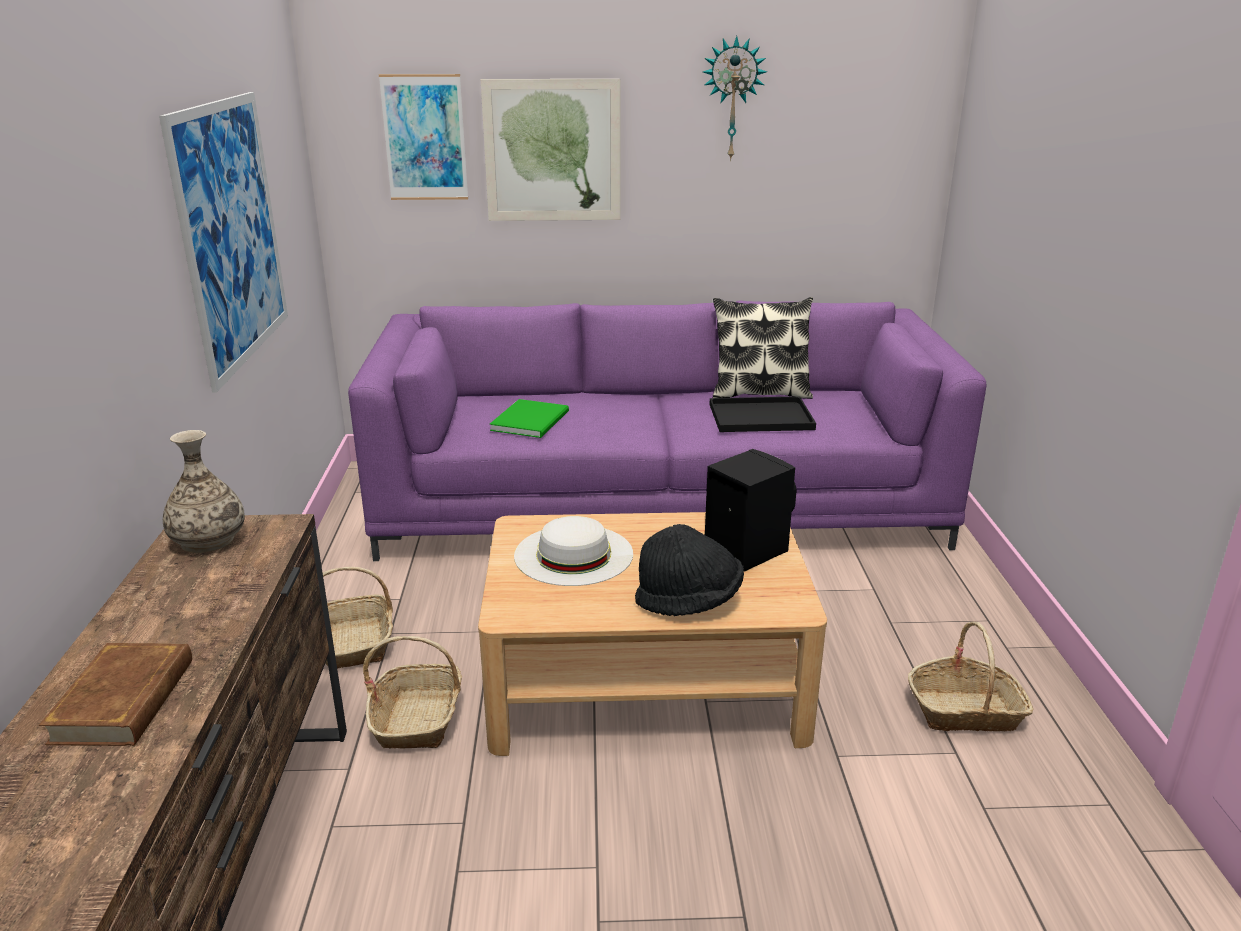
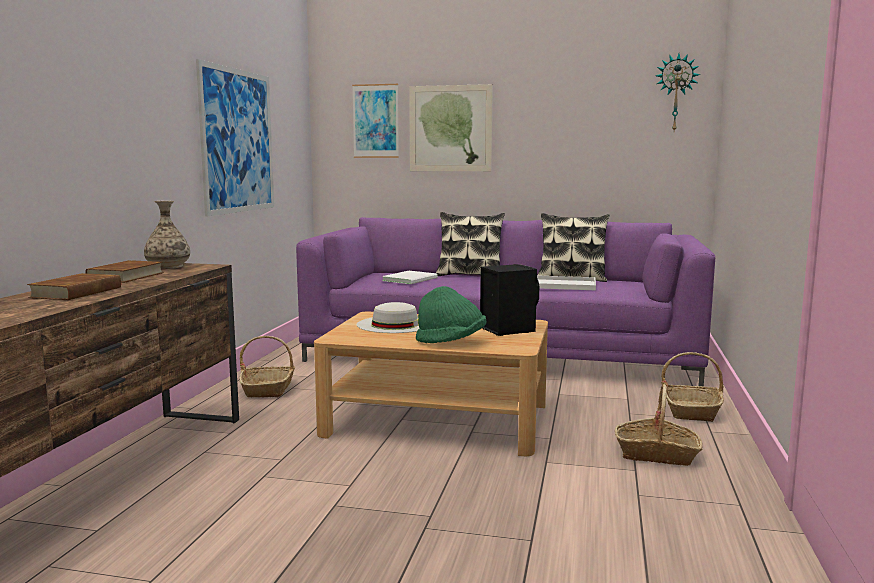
camera: 15 degrees right, 15 degrees down
basket [363,636,462,749] -> basket moved to [661,352,724,422]
green book [490,399,569,438] -> white book [382,271,438,284]
black hat [635,524,744,616] -> green hat [416,286,486,343]
wall clock [703,36,767,161] -> wall clock moved to [656,54,700,131]
black tray [709,396,816,432] -> white tray [537,275,596,290]
none -> brown book [85,260,164,283]
none -> pillow [436,212,505,276]

